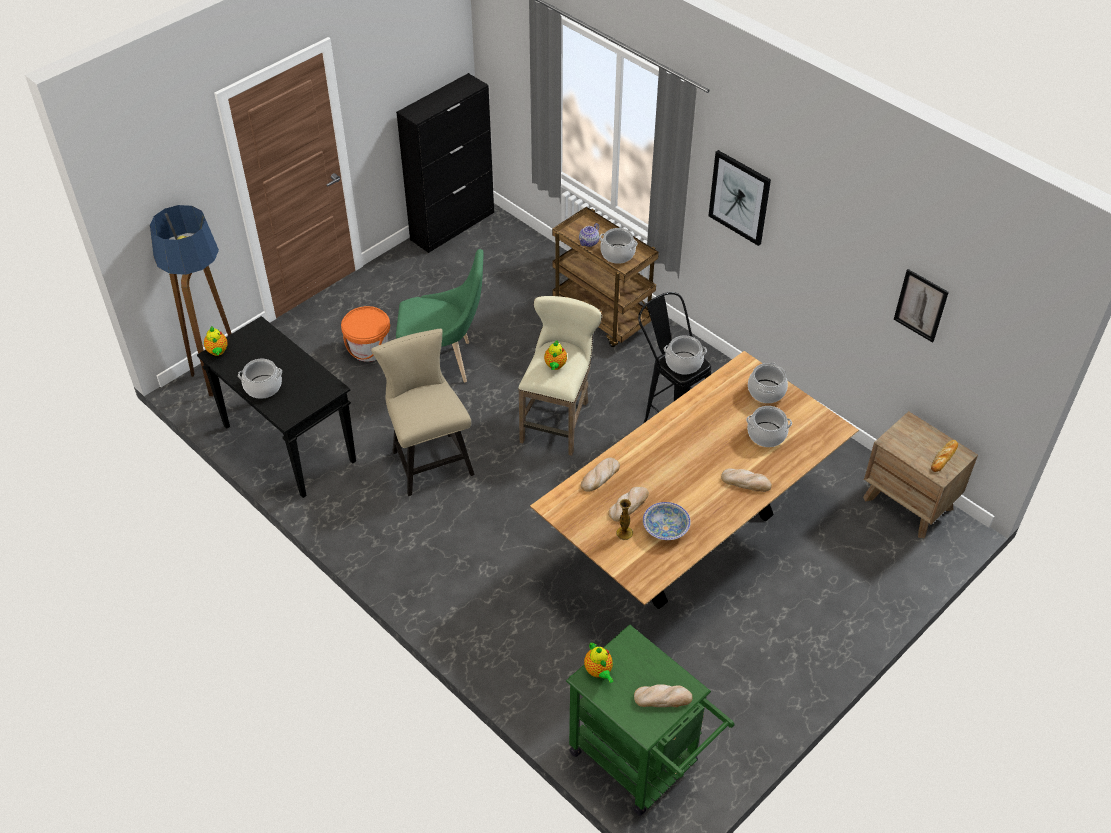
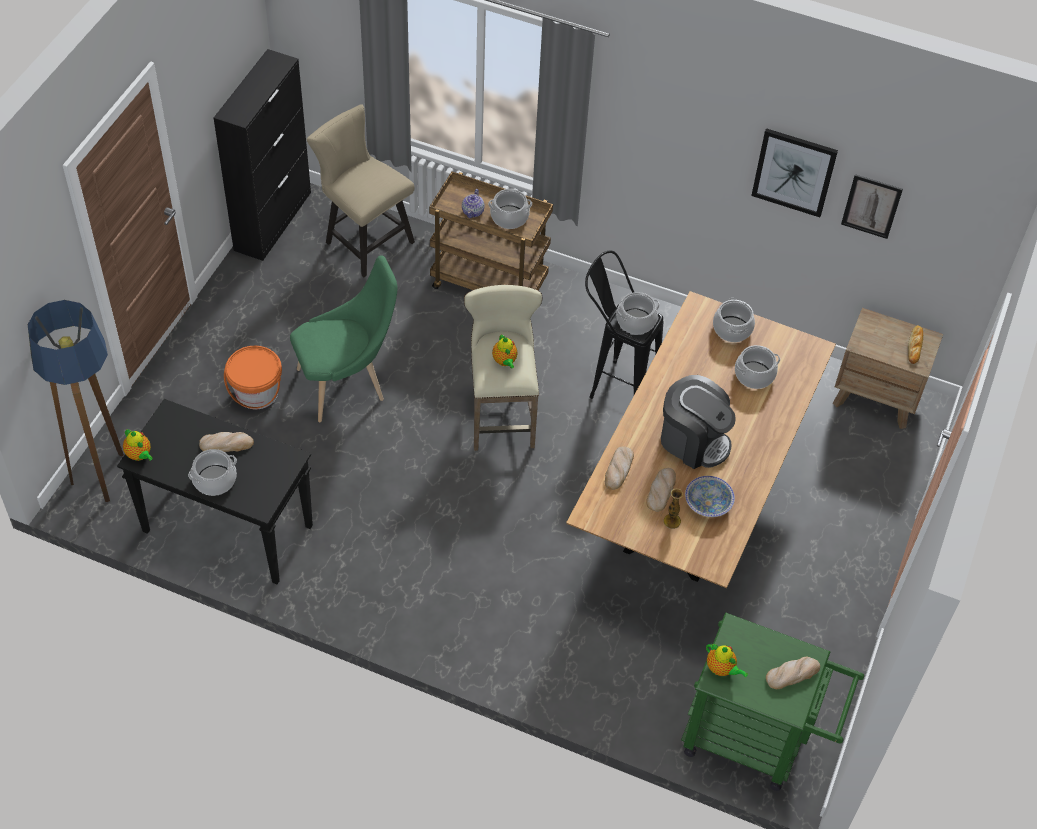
camera: 25 degrees left, 5 degrees up
beige chair [371,329,475,496] -> beige chair moved to [307,104,415,277]
picture [709,150,771,246] -> picture moved to [751,128,838,217]
bread [721,468,772,492] -> bread moved to [199,432,254,452]
none -> coffee machine [661,375,736,469]

